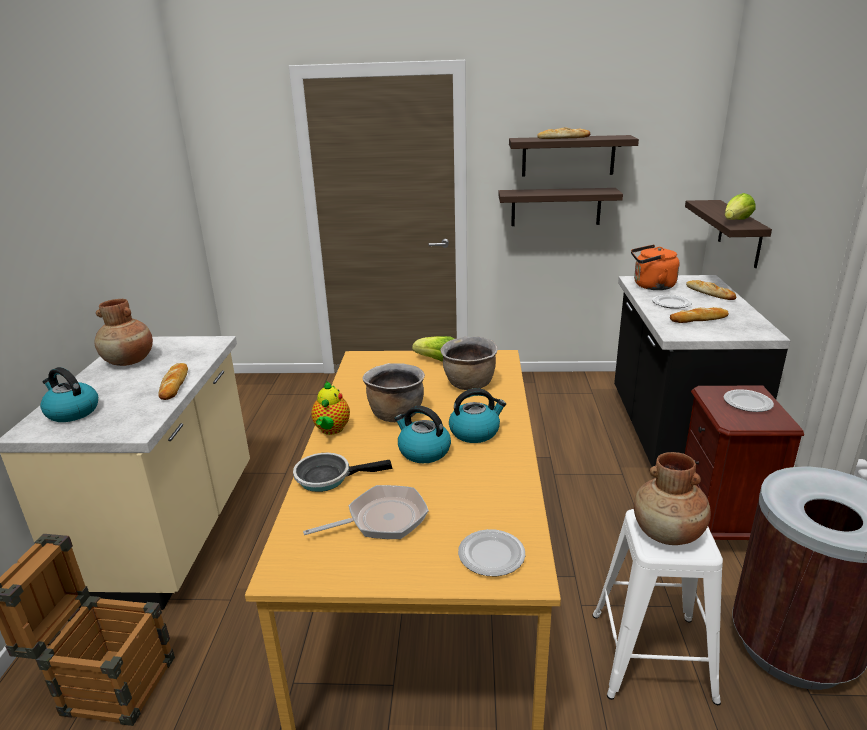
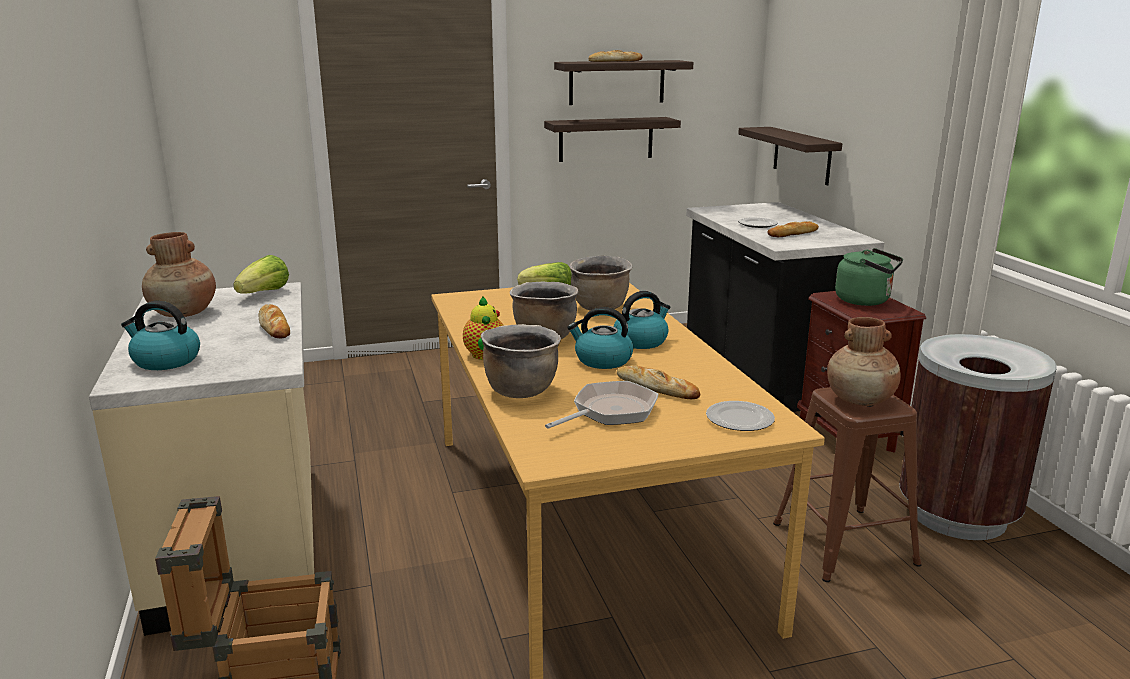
camera: 20 degrees left, 5 degrees down
frying pan [293,453,393,492] -> brown cooking pot [481,324,561,398]
white stool [592,509,723,705] -> brown stool [773,387,921,582]
orange kettle [631,245,680,290] -> none
bread [686,280,736,300] -> bread moved to [617,365,700,399]
plate [724,389,774,412] -> green kettle [835,248,903,306]
lettuce [725,193,755,220] -> lettuce moved to [233,255,289,293]

